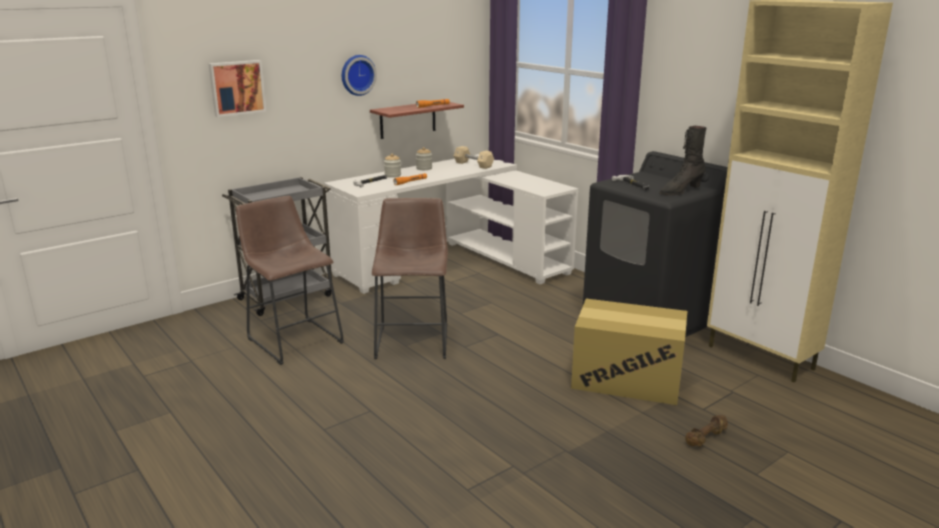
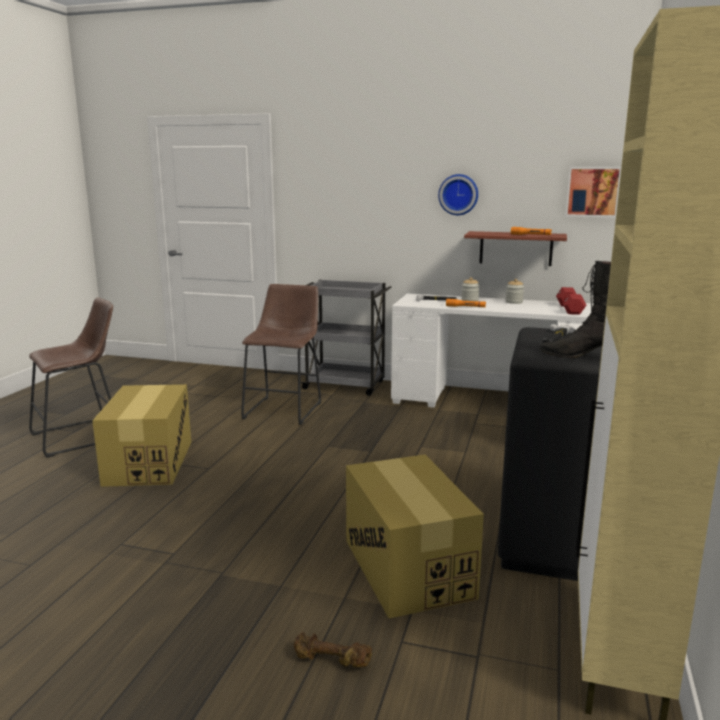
camera: 55 degrees right, 5 degrees down
picture [208,60,266,117] -> picture moved to [565,167,621,218]
brown stool [372,198,448,359] -> brown stool moved to [29,297,113,458]
beige dumbbell [454,146,494,169] -> red dumbbell [556,287,586,315]
none -> cardboard box [92,384,191,487]

